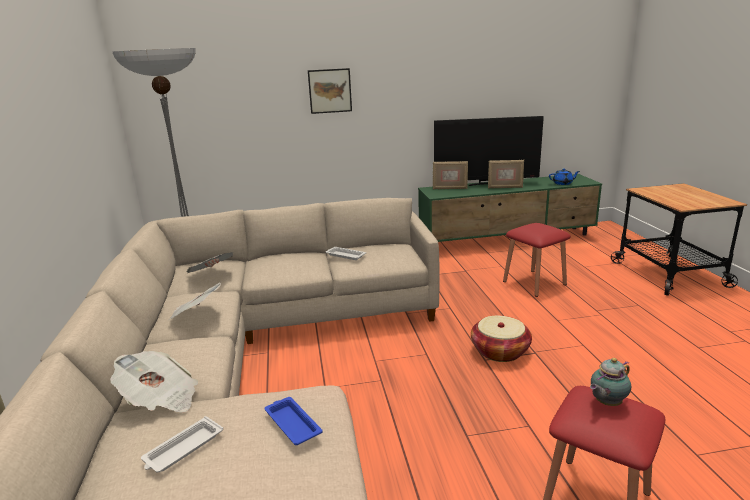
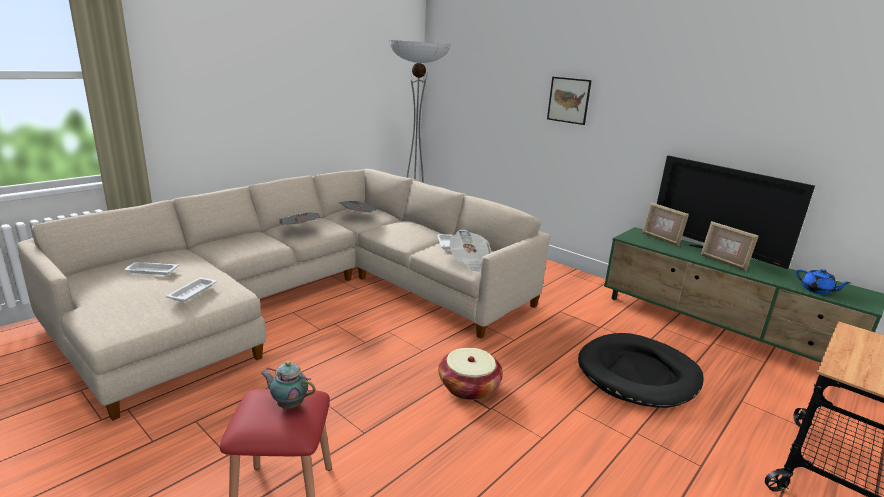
camera: 50 degrees right, 0 degrees up
newspaper [110,351,198,413] -> newspaper moved to [449,230,491,273]
blue tray [264,397,323,445] -> white tray [166,278,217,302]
red stool [503,223,571,297] -> black dog bed [578,333,704,408]

